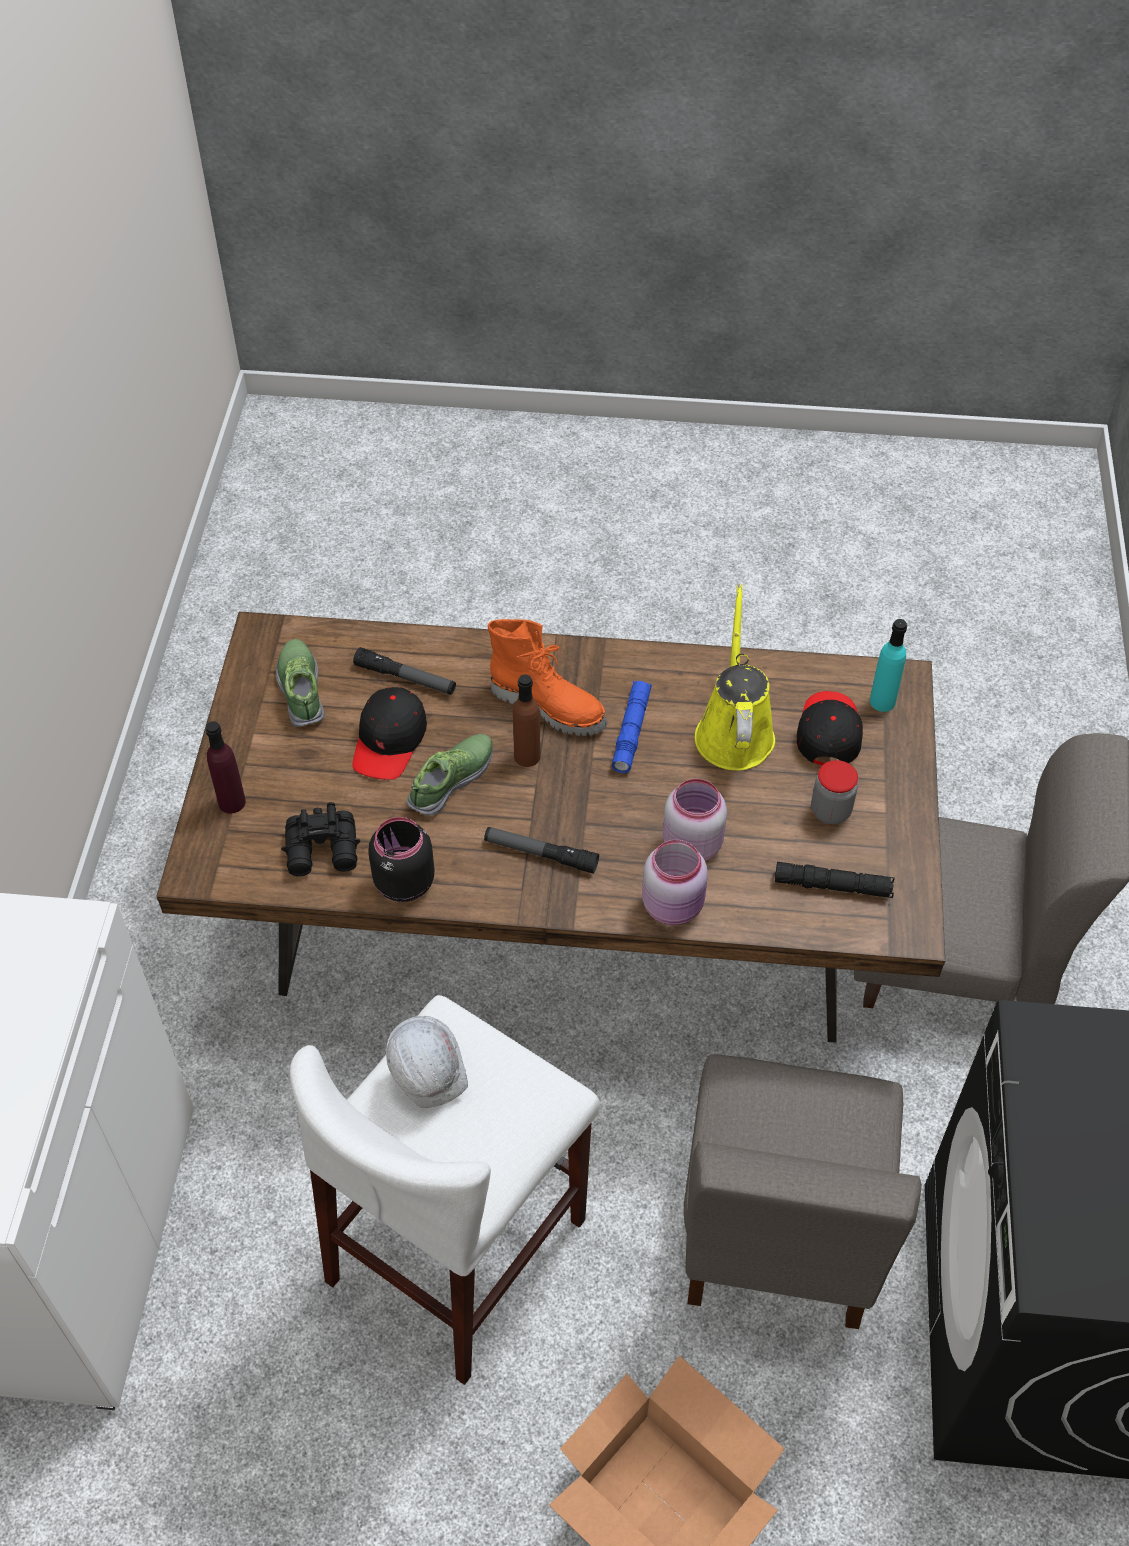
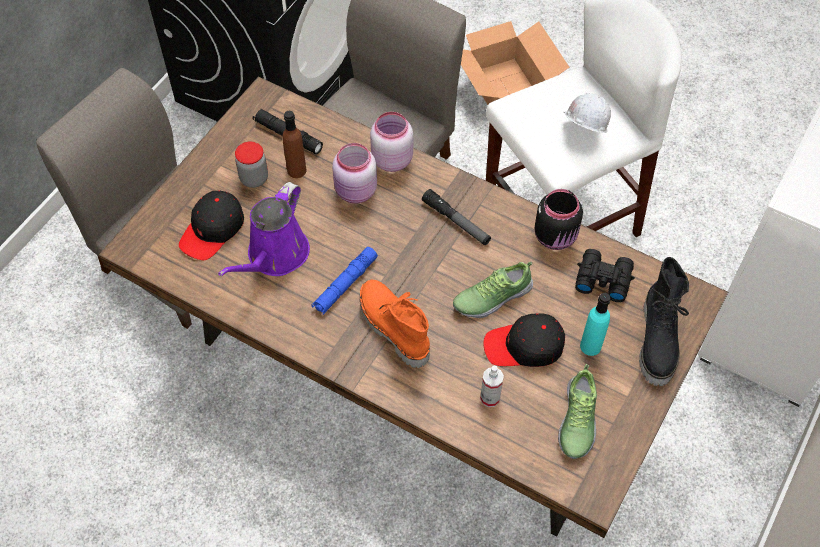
camera: 155 degrees left, 5 degrees up
purple bottle [205,721,246,814] -> black boot [639,257,689,386]
flashlight [353,647,456,695] -> spray bottle [480,365,504,407]
black cap [353,687,427,780] -> black cap turned 135 degrees counterclockwise [483,313,565,367]
brown bottle [513,674,540,767] -> brown bottle moved to [283,111,306,178]
yellow watering can [695,584,775,771] -> purple watering can [218,182,310,276]
turquoise bottle [870,619,907,712] -> turquoise bottle moved to [580,293,611,356]

